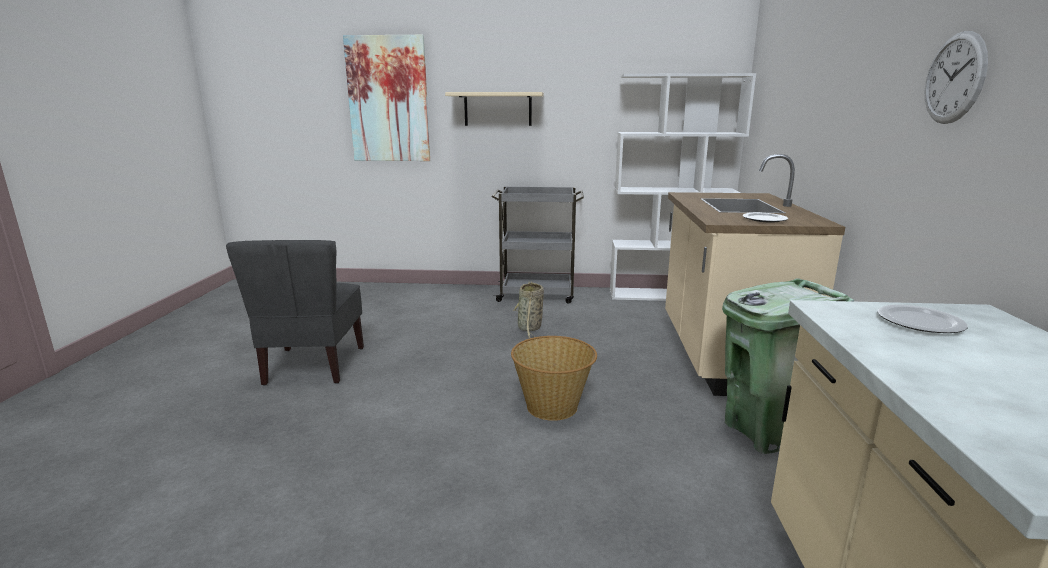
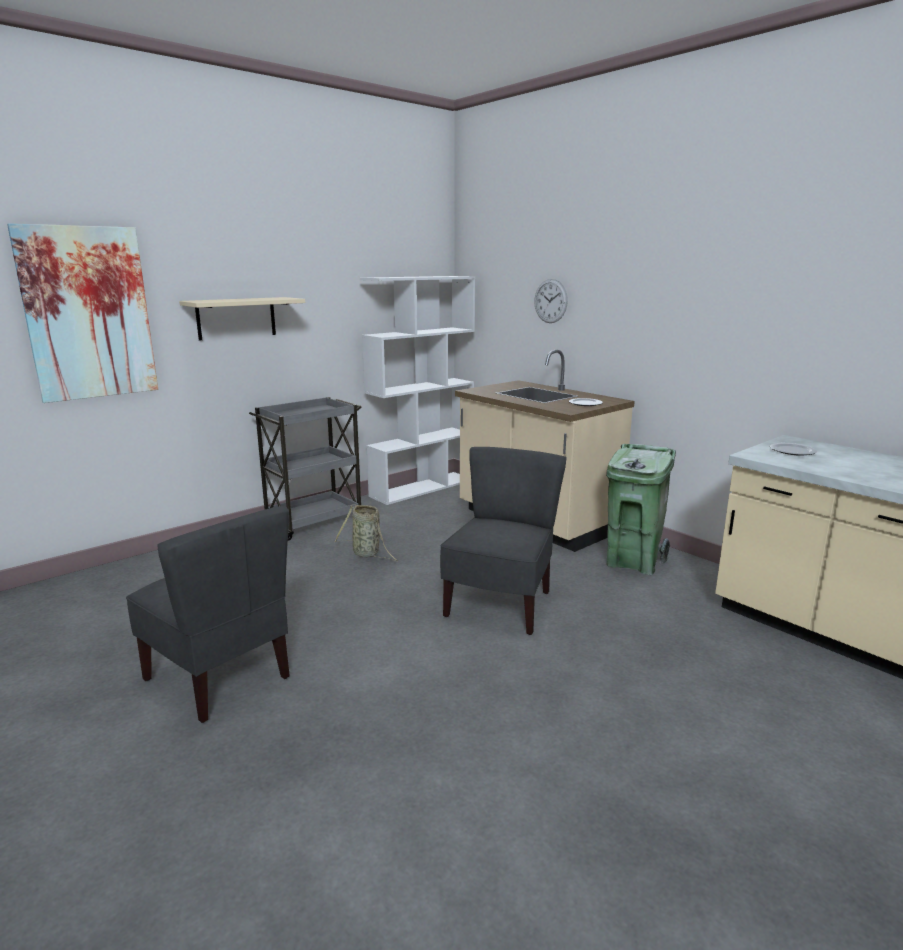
camera: 45 degrees left, 0 degrees up
basket [511,336,597,421] -> grey chair [440,447,567,635]
wall clock [925,31,988,124] -> wall clock moved to [534,279,568,323]

